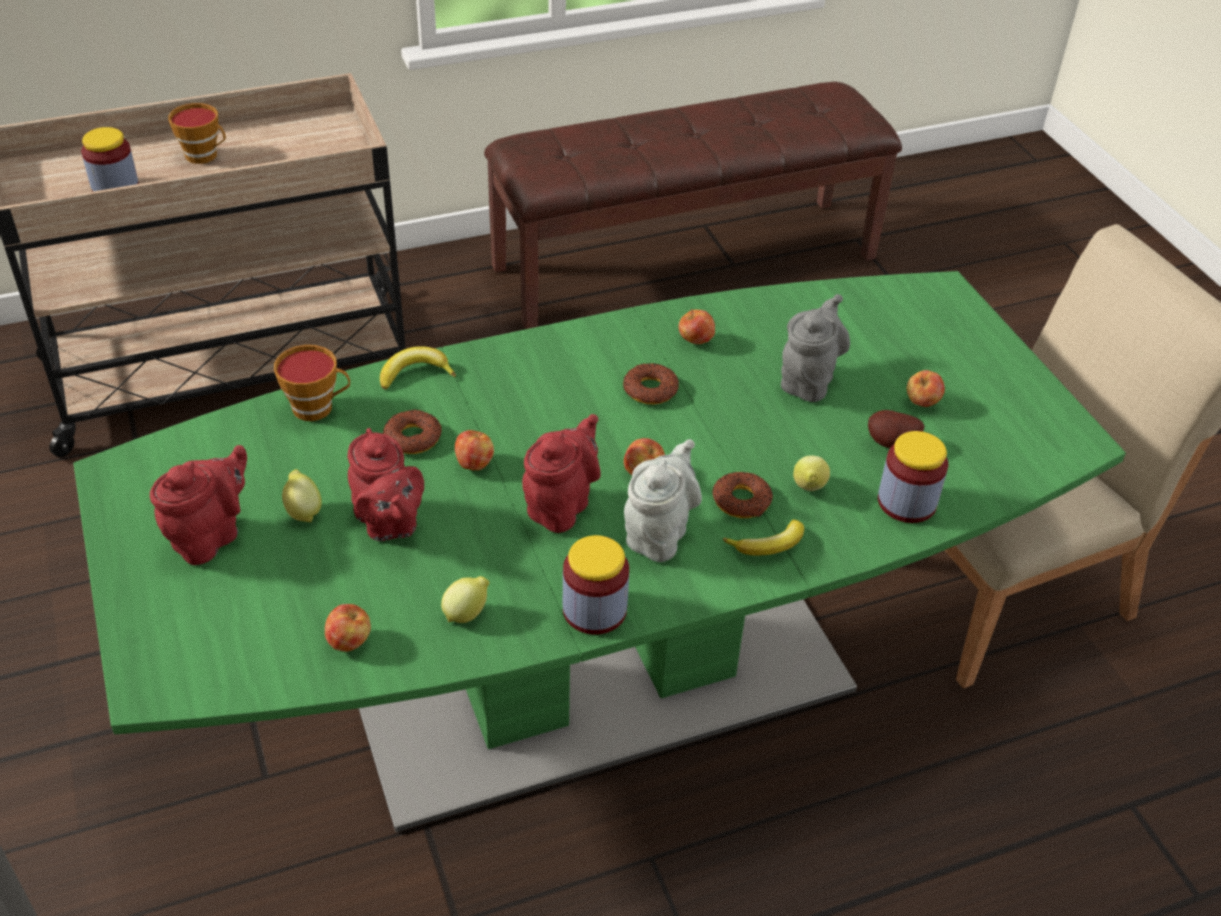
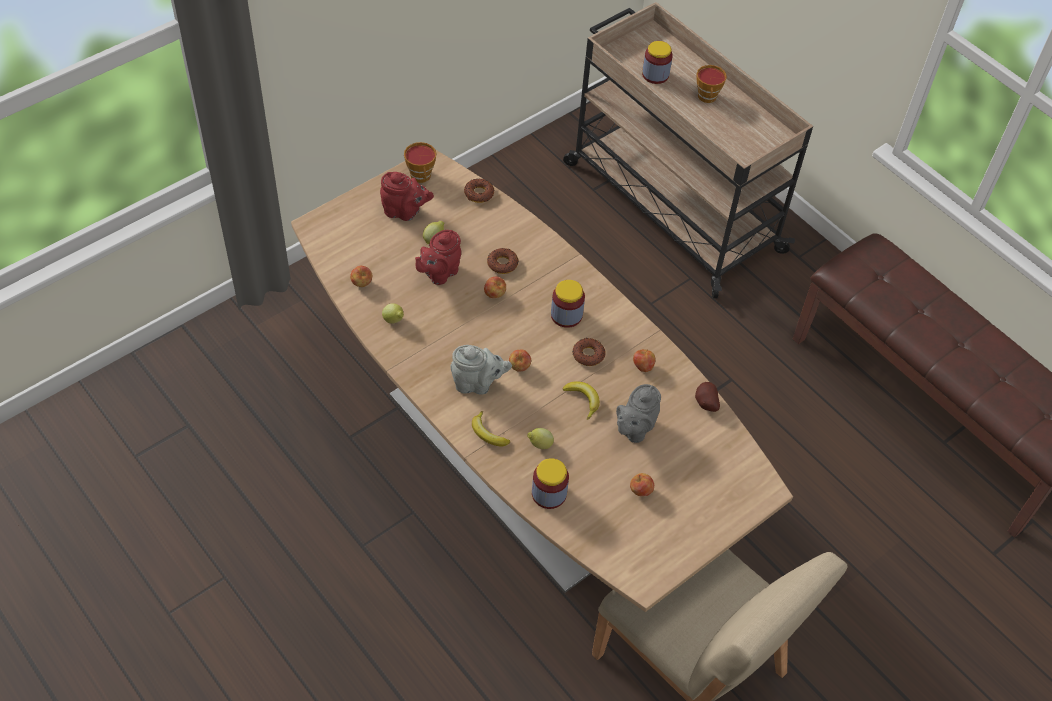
camera: 70 degrees right, 10 degrees up
green dining table [73,271,1126,832] -> brown dining table [291,149,793,612]
cup [274,345,350,421] -> cup moved to [404,142,436,183]
banana [380,346,456,390] -> banana moved to [563,381,600,420]
red teapot [522,414,601,533] -> none
jar [563,535,629,634] -> jar moved to [551,280,585,328]
donut [713,472,773,518] -> donut moved to [464,178,494,203]
grey teapot [781,294,850,402] -> grey teapot turned 120 degrees clockwise [616,384,661,443]
potato [868,410,924,448] -> potato moved to [695,382,720,412]

